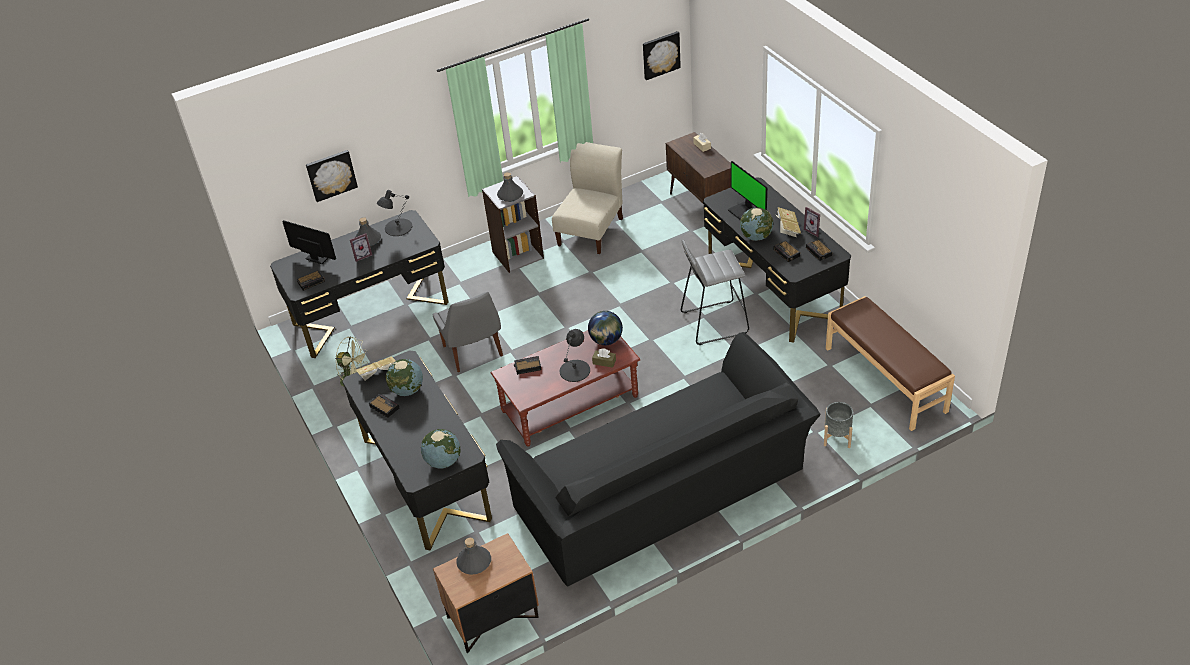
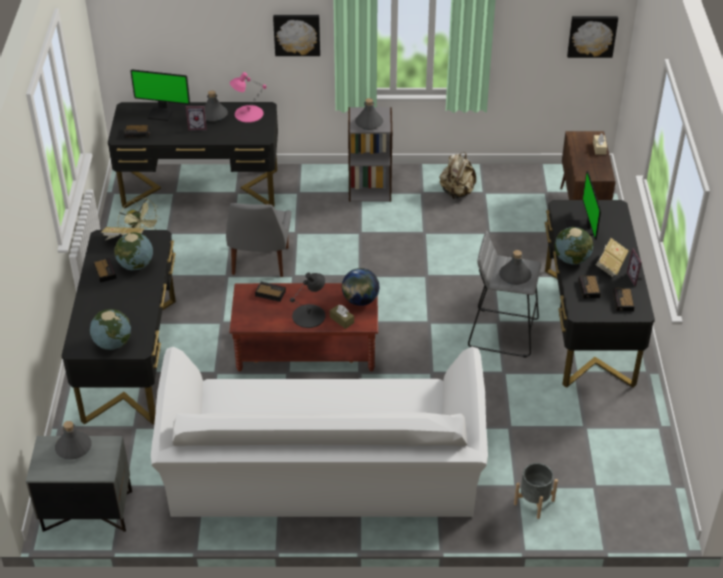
camera: 25 degrees right, 0 degrees up
monitor [282,220,336,264] -> monitor turned 135 degrees clockwise [131,69,190,121]
picture [306,150,358,202] -> picture moved to [273,15,320,56]
black table lamp [377,190,412,236] -> pink table lamp [230,72,266,123]
brown nightstand [433,533,539,653] -> grey nightstand [26,436,132,532]
black sofa [496,332,820,587] -> white sofa [151,347,488,517]
beige chair [552,142,623,254] -> beige backpack [440,152,476,199]
brown bench [826,296,955,431] -> none
none -> grey bottle [499,250,531,285]

